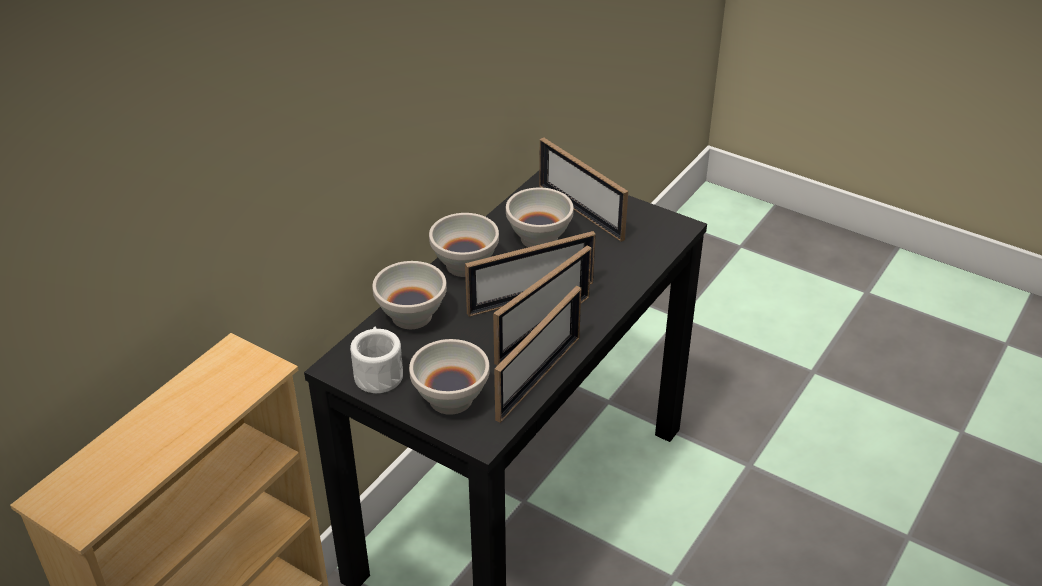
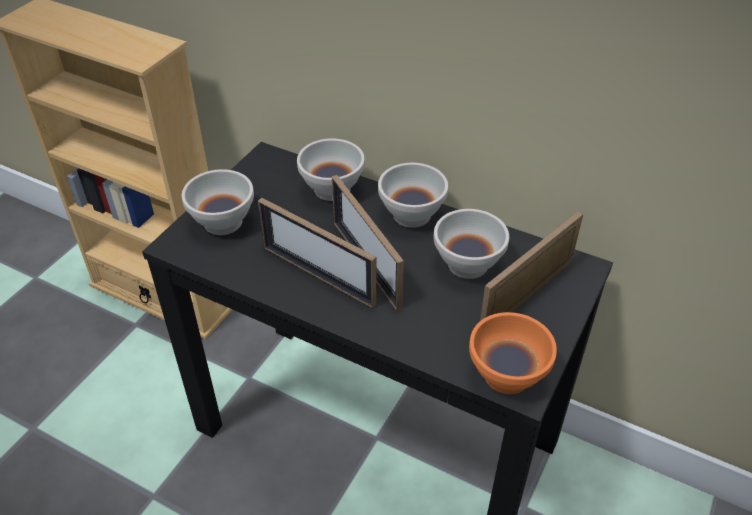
camera: 85 degrees right, 5 degrees up
white mug [350,327,403,393] -> none
picture frame [494,286,582,423] -> none
none -> orange bowl [469,312,557,394]

